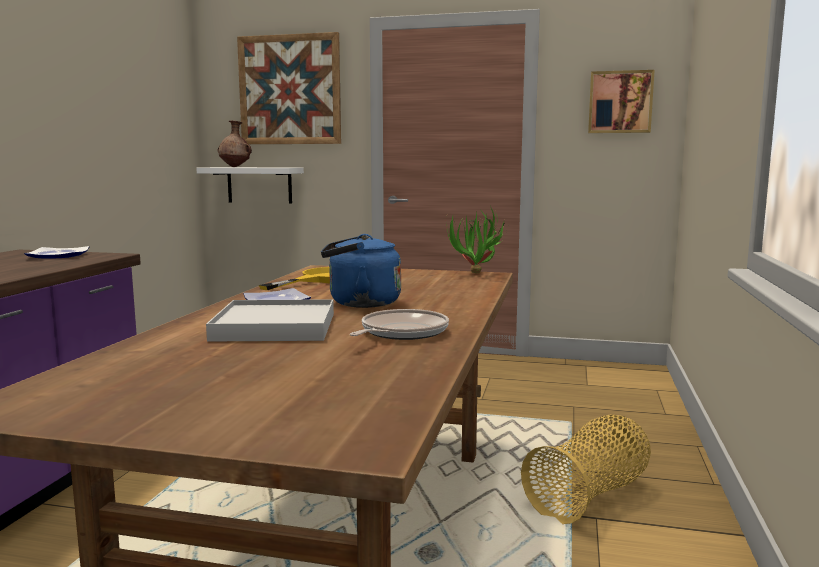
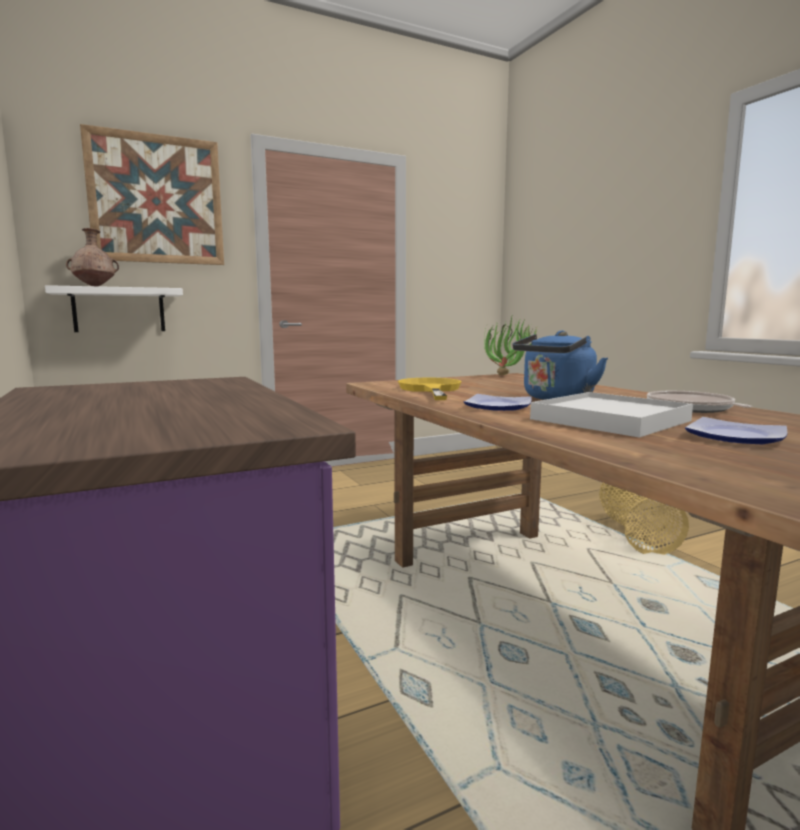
camera: 40 degrees left, 0 degrees up
plate [24,246,89,259] -> plate moved to [685,417,788,444]
picture [588,70,655,133] -> none

